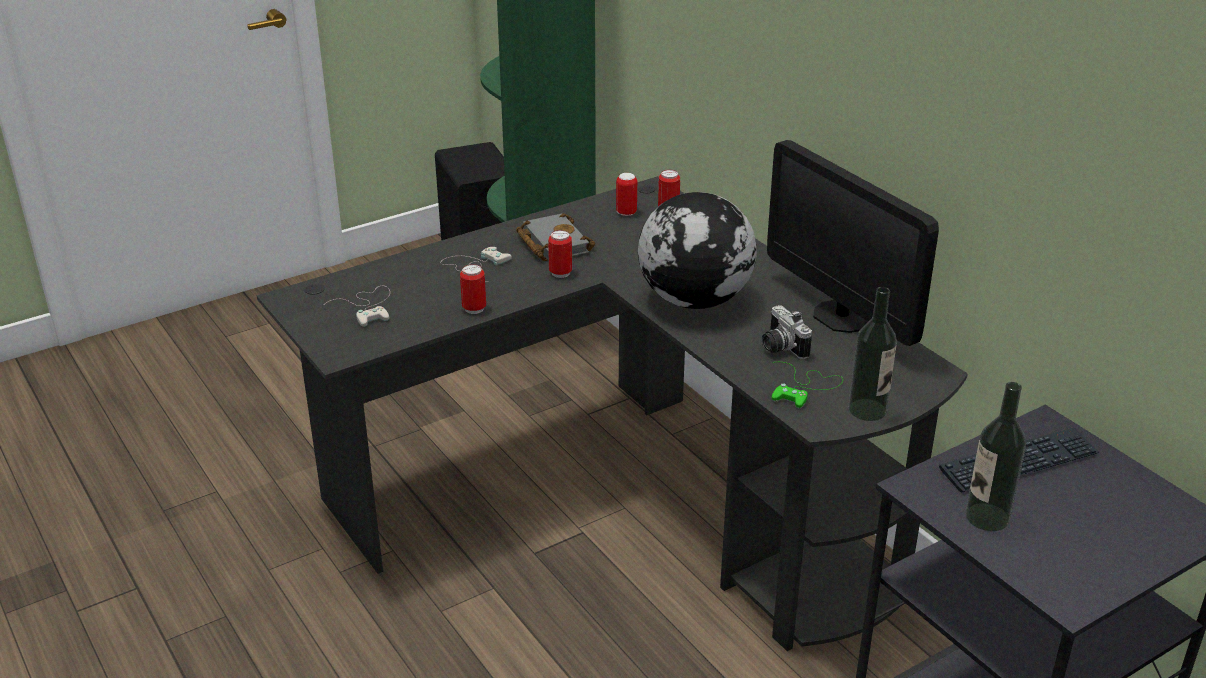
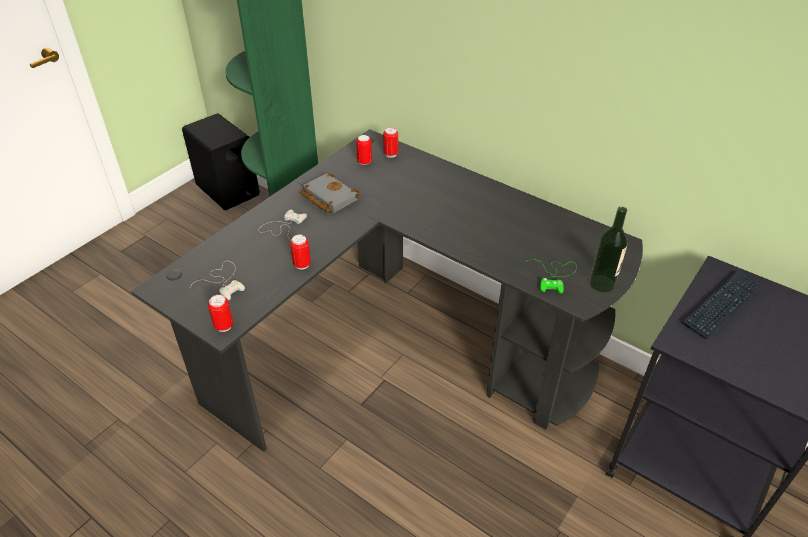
camera: 20 degrees left, 10 degrees up
can [548,230,572,278] -> can moved to [208,295,233,332]
globe [638,192,757,309] -> none
camera [762,305,812,359] -> none
monitor [767,140,939,346] -> none
bottle [965,382,1026,531] -> none

